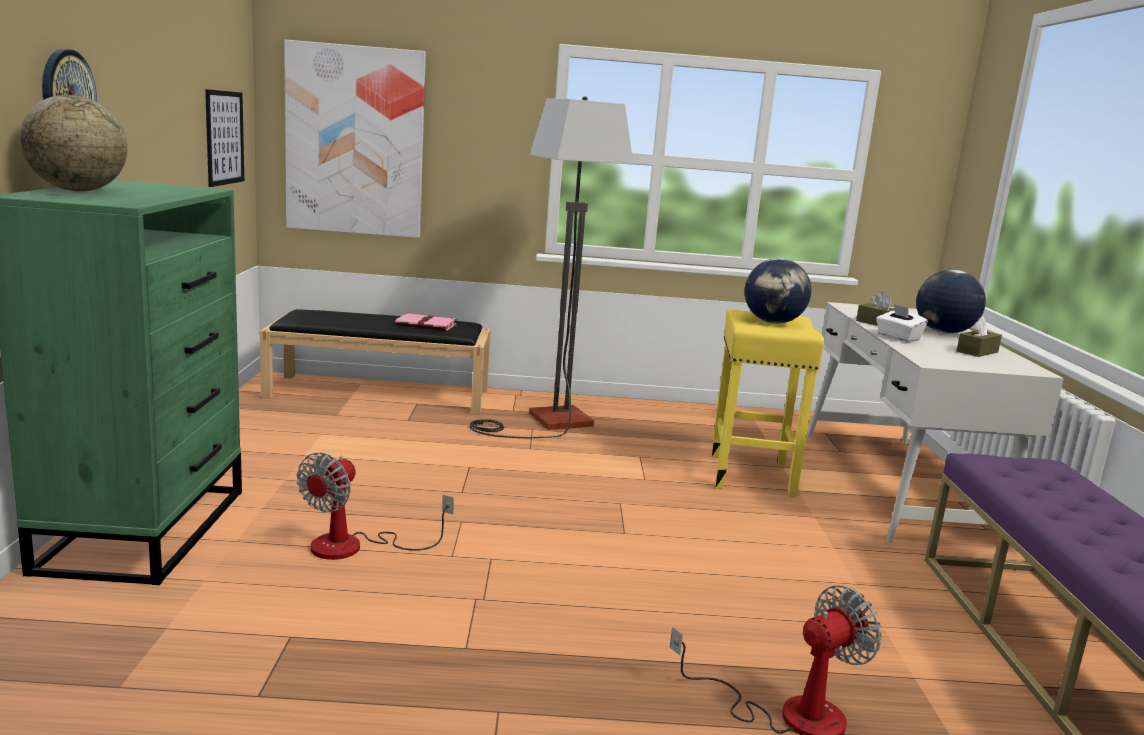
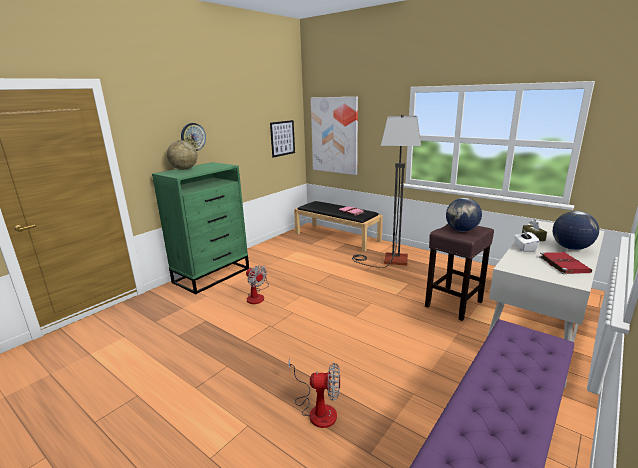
camera: 40 degrees right, 5 degrees up
fan [296,452,454,560] -> fan turned 105 degrees counterclockwise [246,265,269,304]
yellow stool [711,310,824,497] -> brown stool [425,224,494,321]
brown tissue box [957,316,1002,357] -> red book [539,252,592,274]

